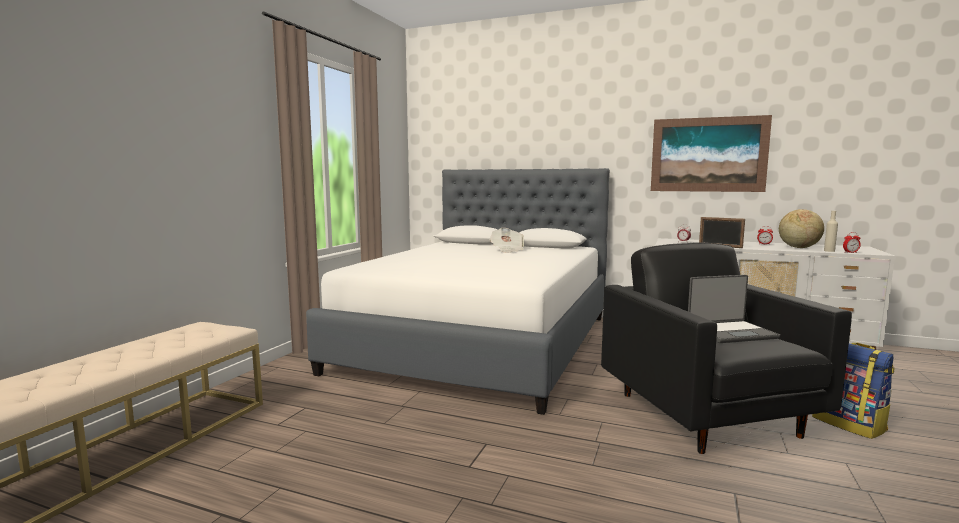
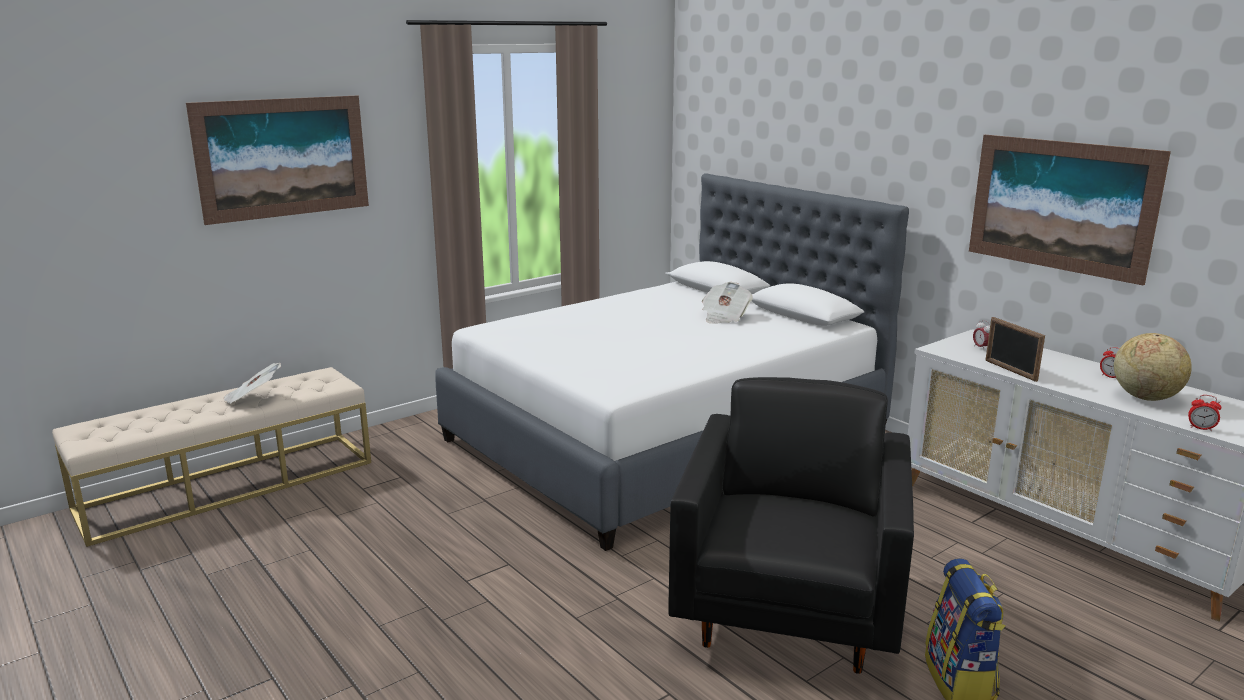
camera: 30 degrees right, 10 degrees up
laptop [688,275,780,343] -> none
beige bottle [824,211,838,252] -> none
none -> picture [186,96,369,225]
none -> newspaper [223,363,281,405]

